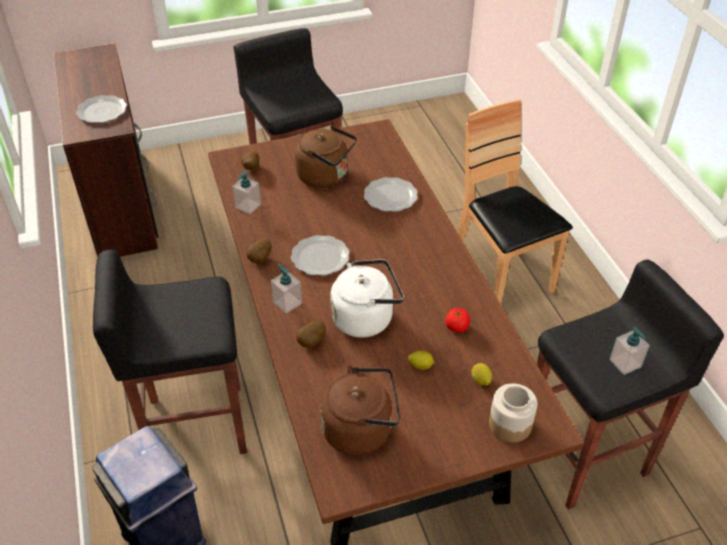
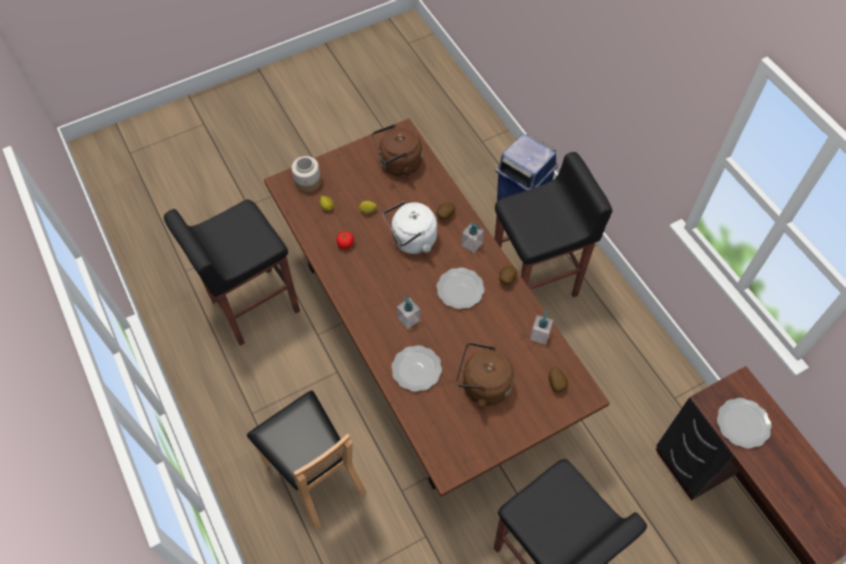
camera: 170 degrees right, 15 degrees up
soap dispenser [610,326,650,375] -> soap dispenser moved to [397,295,420,329]

